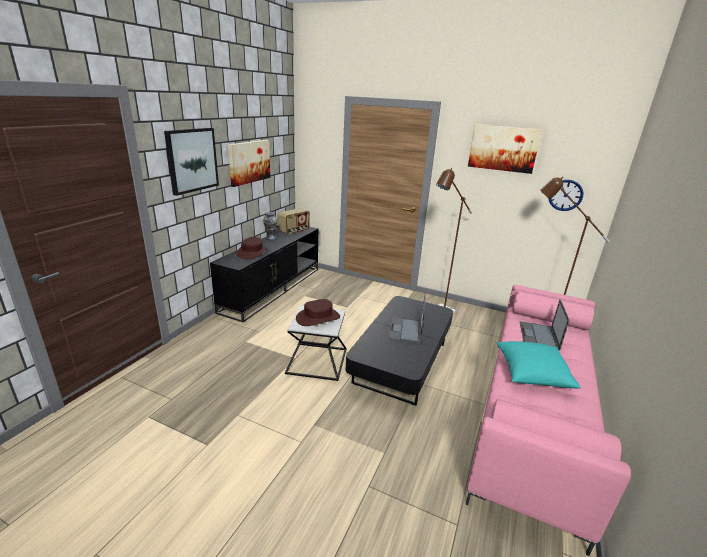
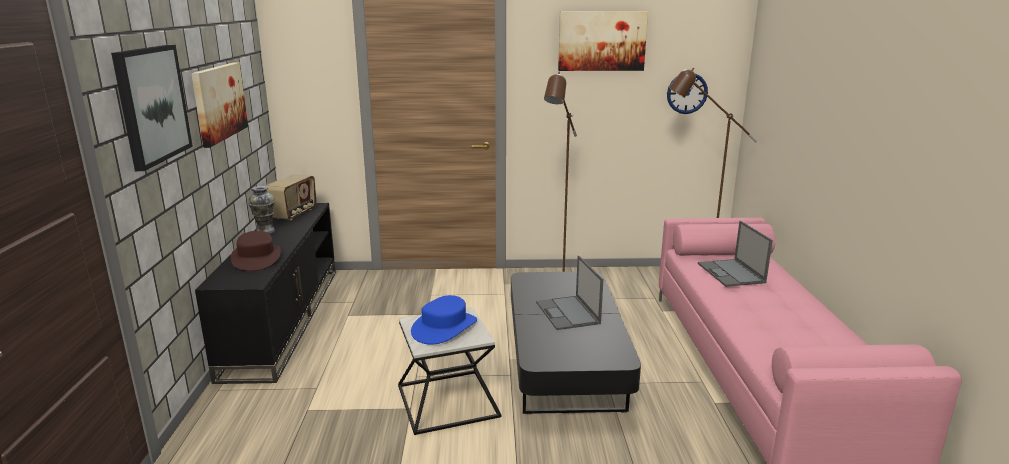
camera: 25 degrees left, 5 degrees down
brown hat [296,299,340,326] -> blue hat [411,295,477,345]
turquoise pillow [497,341,581,389] -> none

